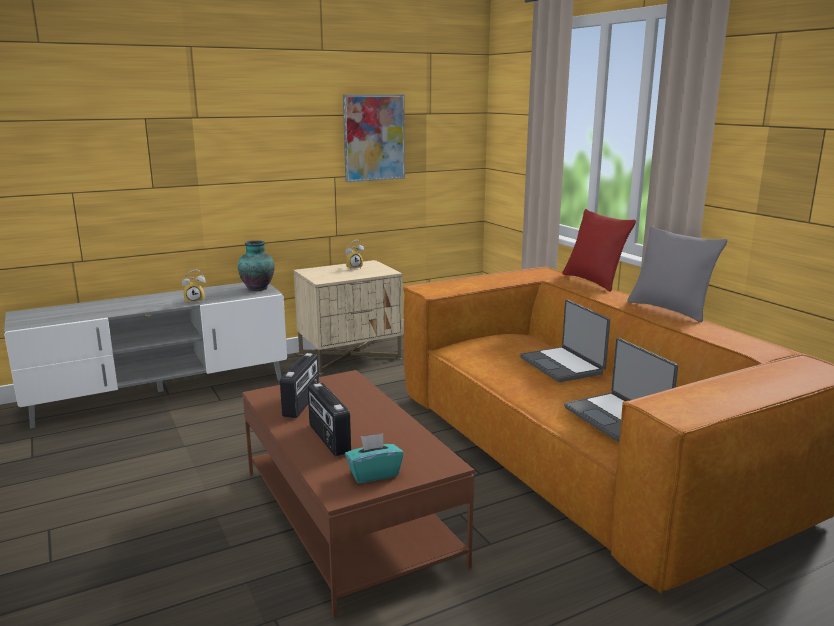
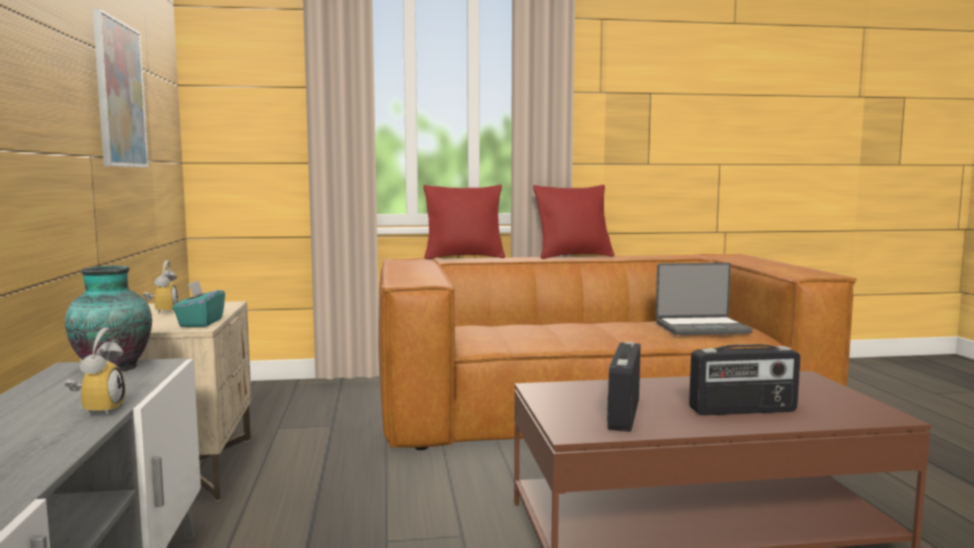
camera: 70 degrees left, 10 degrees down
radio [280,353,319,418] -> radio turned 105 degrees counterclockwise [607,342,641,432]
turquoise tissue box [345,433,404,483] -> turquoise tissue box moved to [173,280,225,327]
laptop [520,300,610,382] -> none
grey pillow [627,226,728,322] -> red pillow [533,185,614,259]

